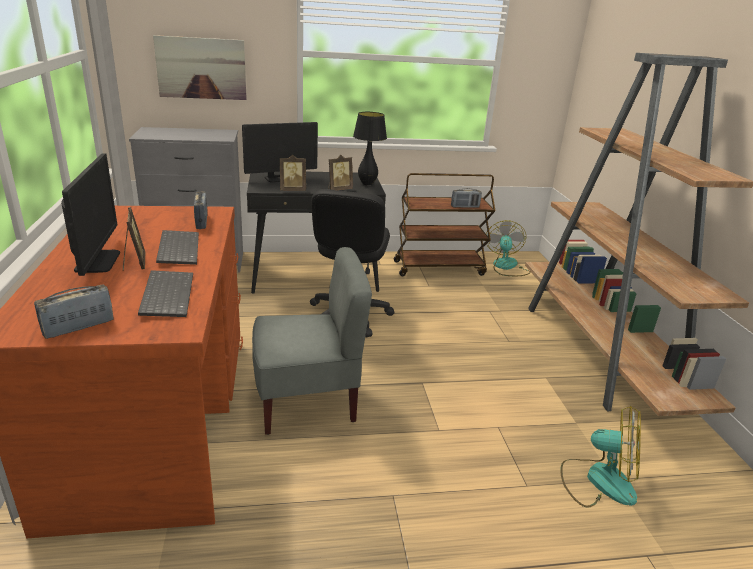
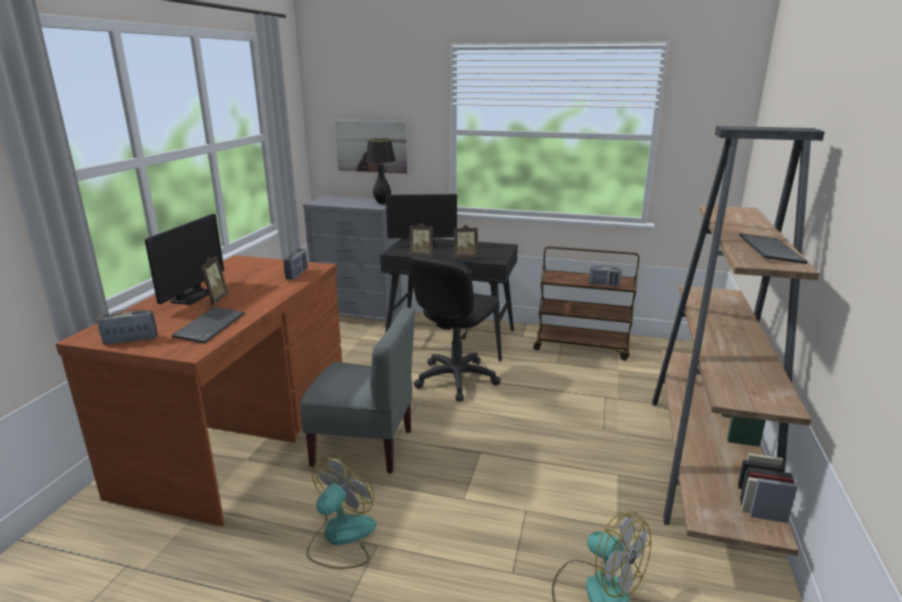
camera: 25 degrees right, 5 degrees down
keyboard [156,230,199,265] -> keyboard moved to [739,233,808,264]
black table lamp [353,112,387,185] -> black table lamp moved to [366,139,396,204]
fan [485,220,531,276] -> fan moved to [307,455,376,569]

